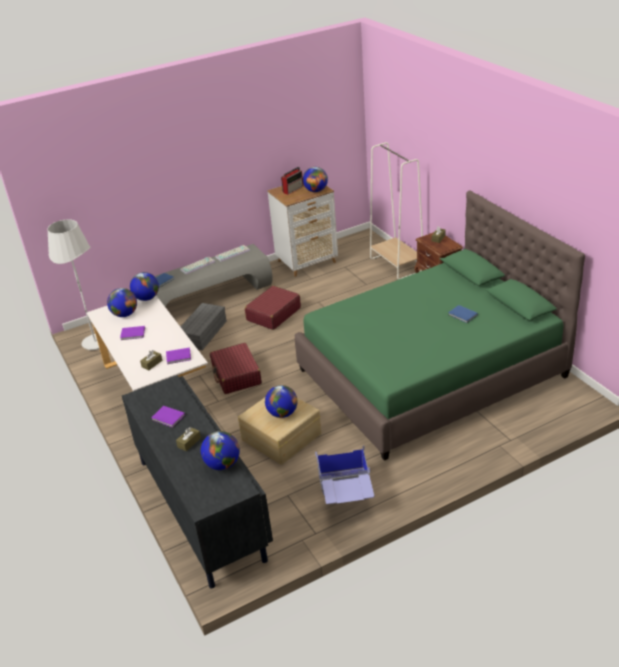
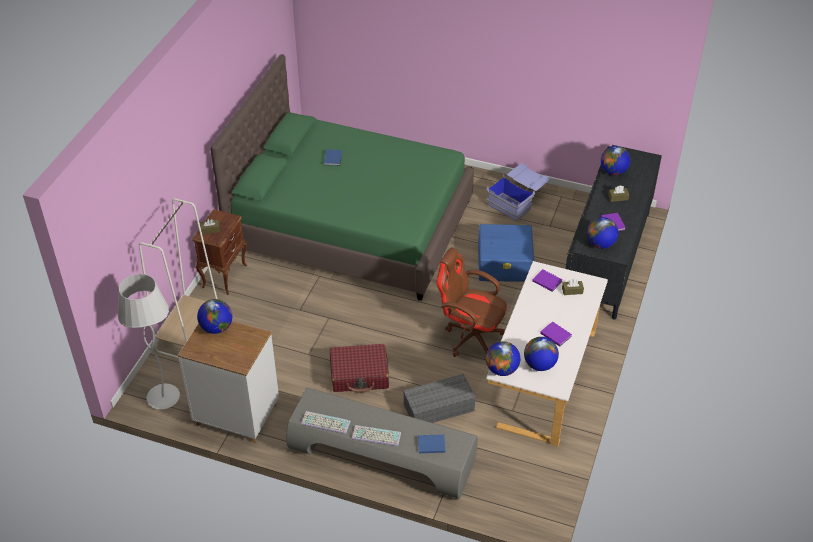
camera: 135 degrees left, 10 degrees up
white floor lamp [47,219,100,350] -> white floor lamp moved to [118,274,180,410]
red suitcase [210,343,262,394] -> brown office chair [437,247,507,357]
beige storage box [238,398,322,465] -> blue storage box [478,224,534,282]
globe [265,385,298,418] -> globe moved to [587,217,619,249]
radio [281,167,303,195] -> none

